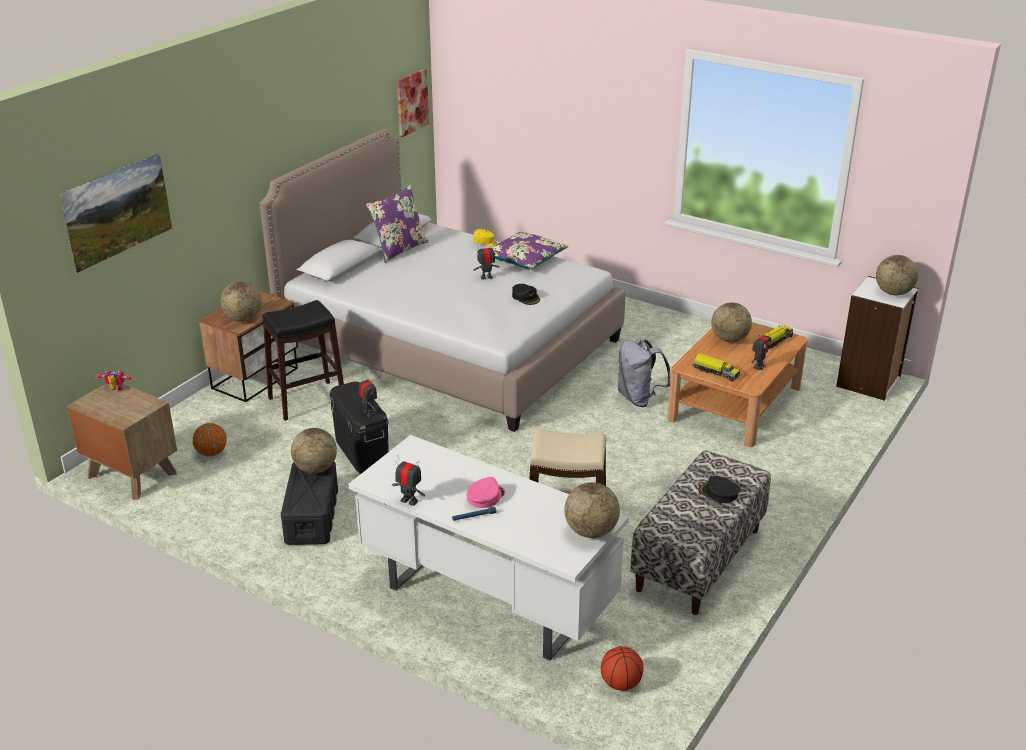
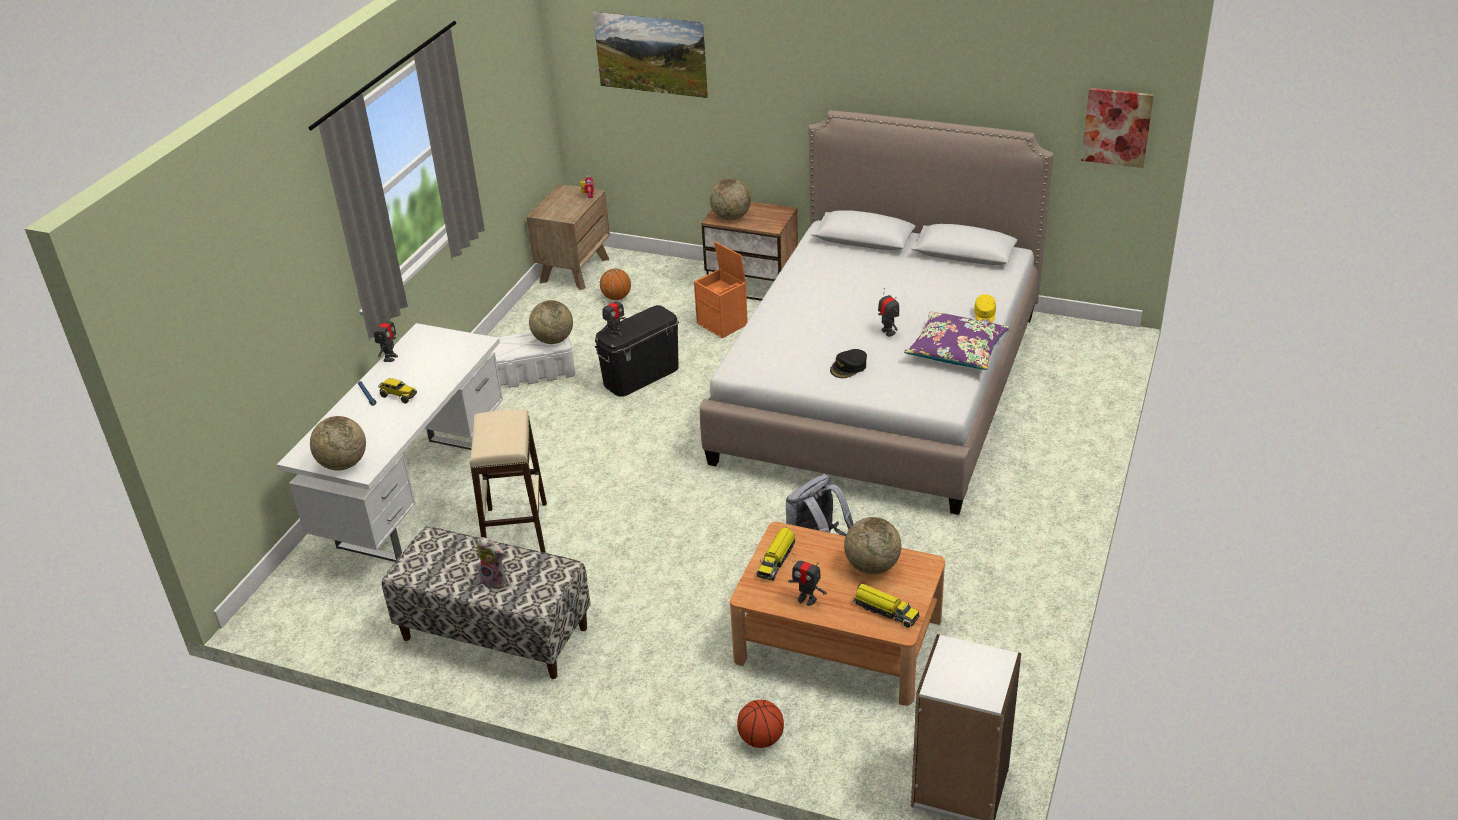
camera: 80 degrees right, 5 degrees up
black stool [262,300,344,421] -> orange storage box [694,241,748,338]
black storage box [281,462,338,545] -> white storage box [492,332,575,388]
purple pillow [366,185,429,263] -> none
pink cap [466,477,505,508] -> toy truck [378,378,417,403]
basketball [601,646,643,691] -> basketball moved to [737,700,784,748]
black cap [698,476,741,503] -> plush toy [477,537,506,589]
globe [876,255,918,295] -> none

